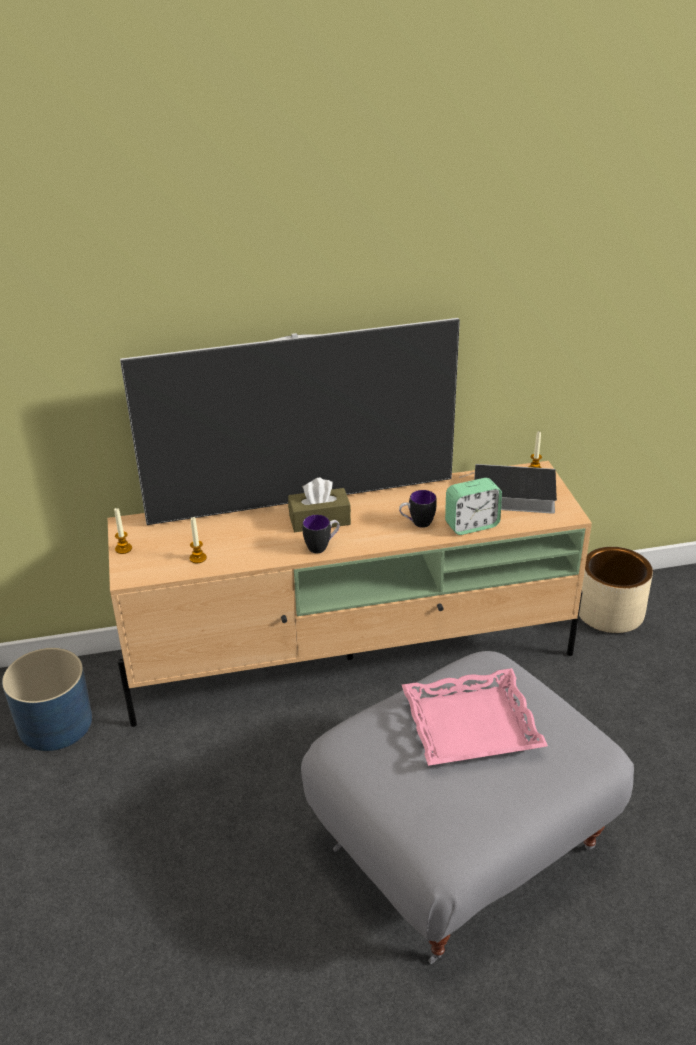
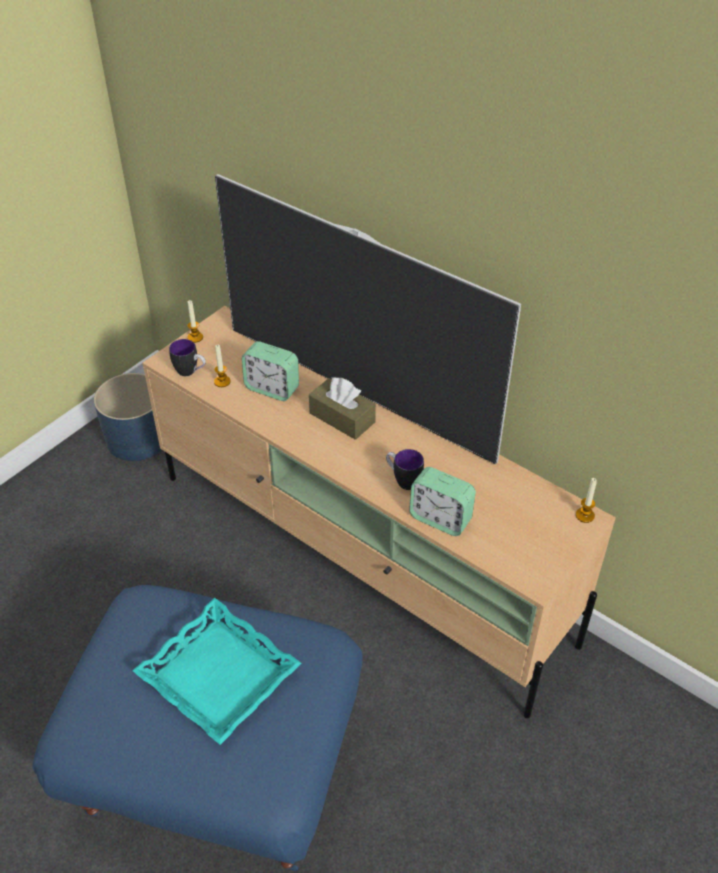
camera: 50 degrees right, 10 degrees up
grey ottoman [301,651,634,964] -> blue ottoman [32,585,363,871]
mug [303,515,340,553] -> mug moved to [169,339,206,376]
pink tray [402,668,548,766] -> turquoise tray [132,598,302,745]
book [459,464,557,514] -> none
beige planter [579,547,653,633] -> none
none -> alarm clock [242,341,299,401]

